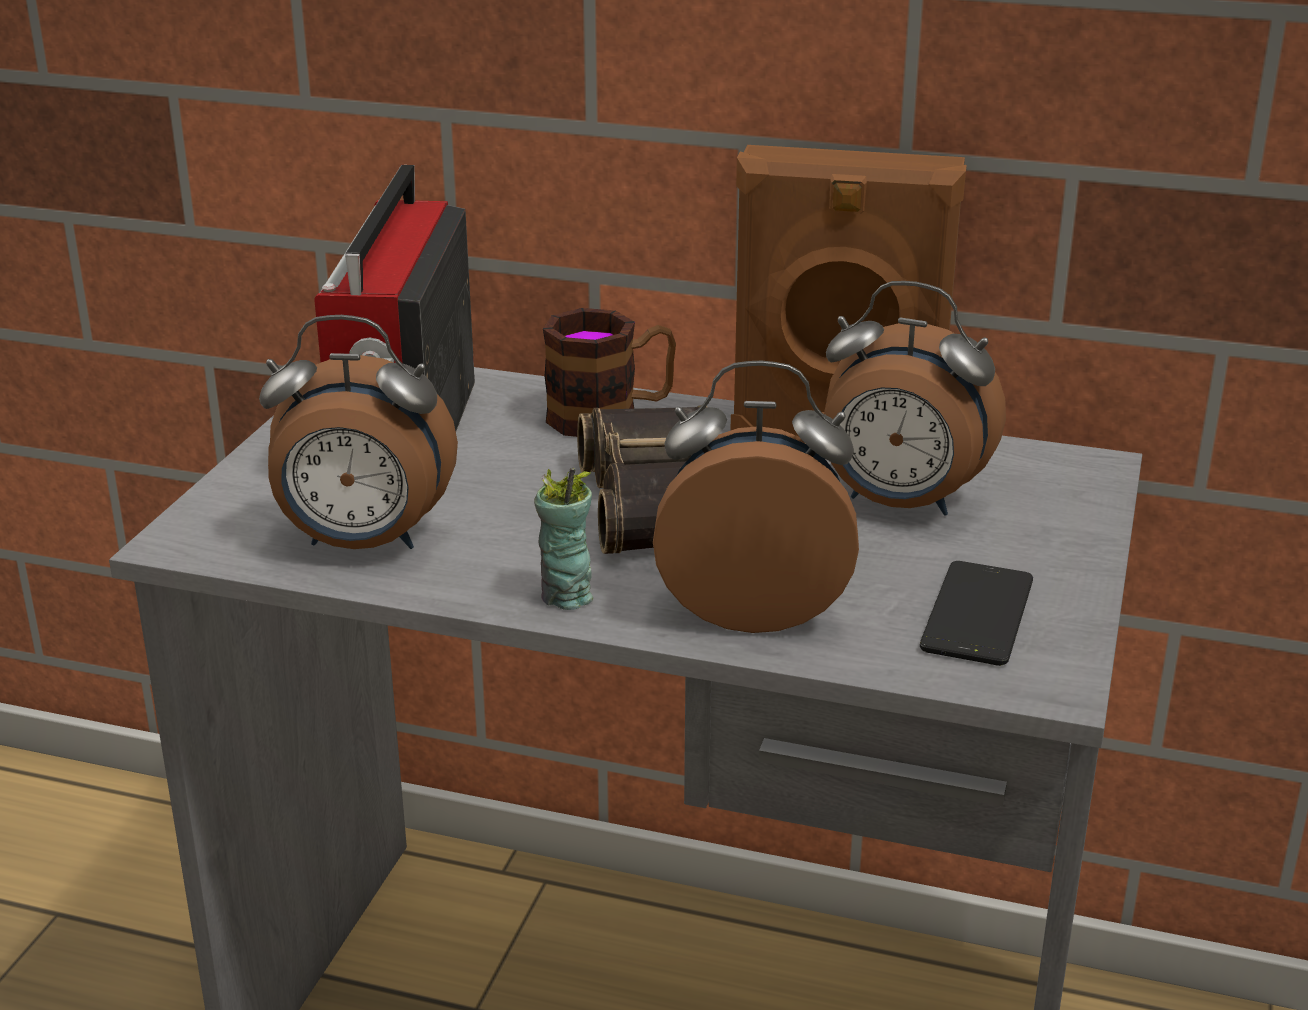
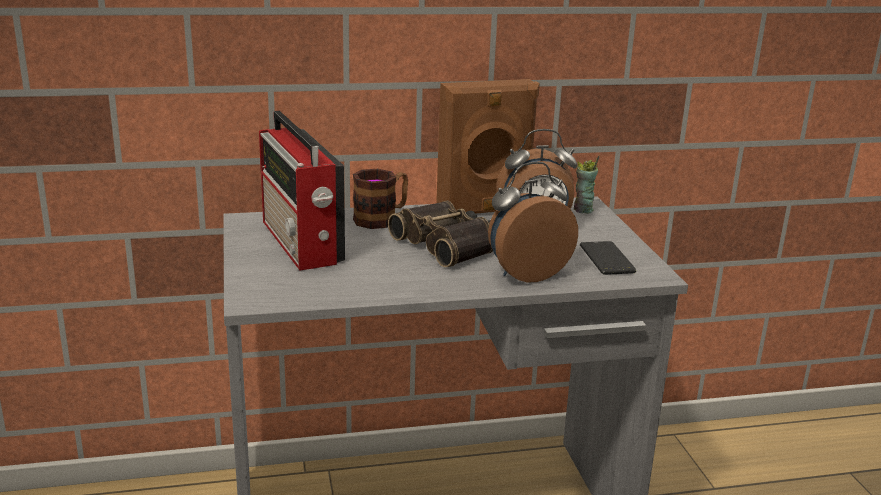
camera: 30 degrees left, 5 degrees down
alarm clock [259,315,458,549] -> none
cup [534,468,593,610] -> cup moved to [574,156,600,213]

